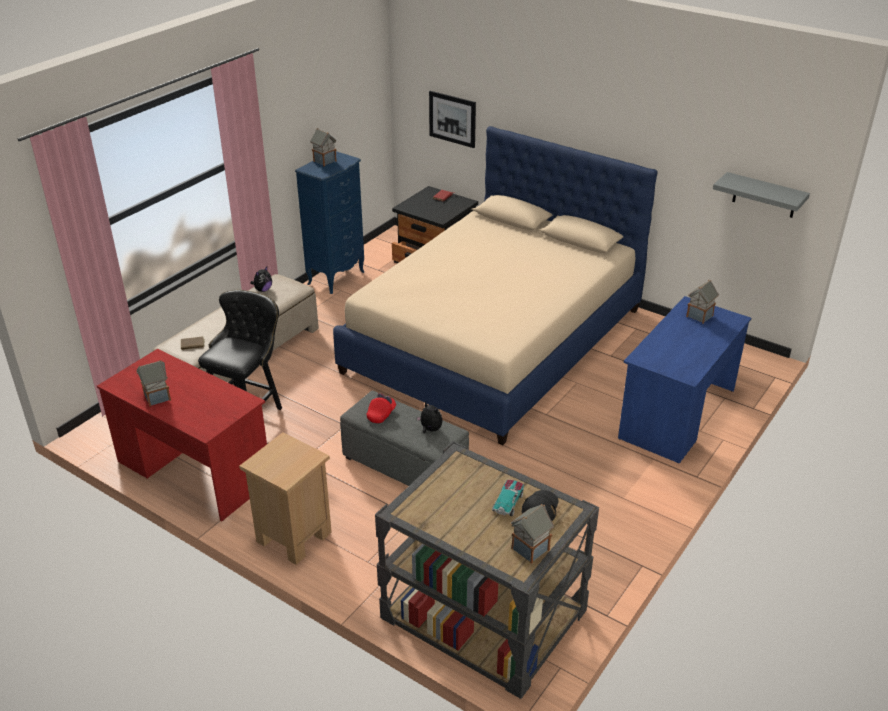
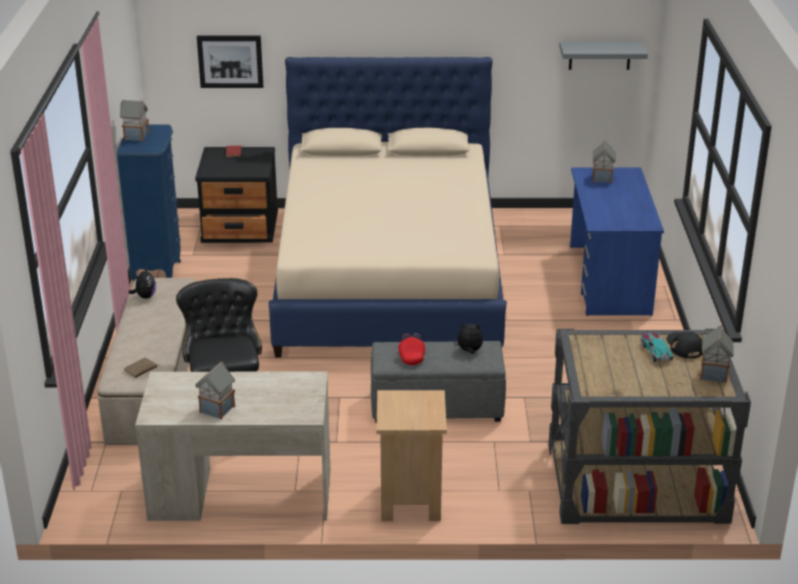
camera: 35 degrees left, 5 degrees down
red desk [97,349,267,522] -> beige desk [135,372,330,521]

